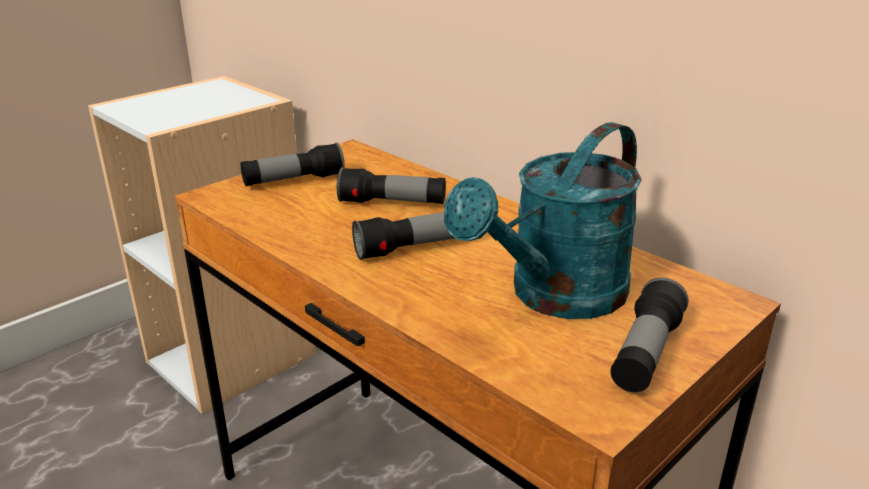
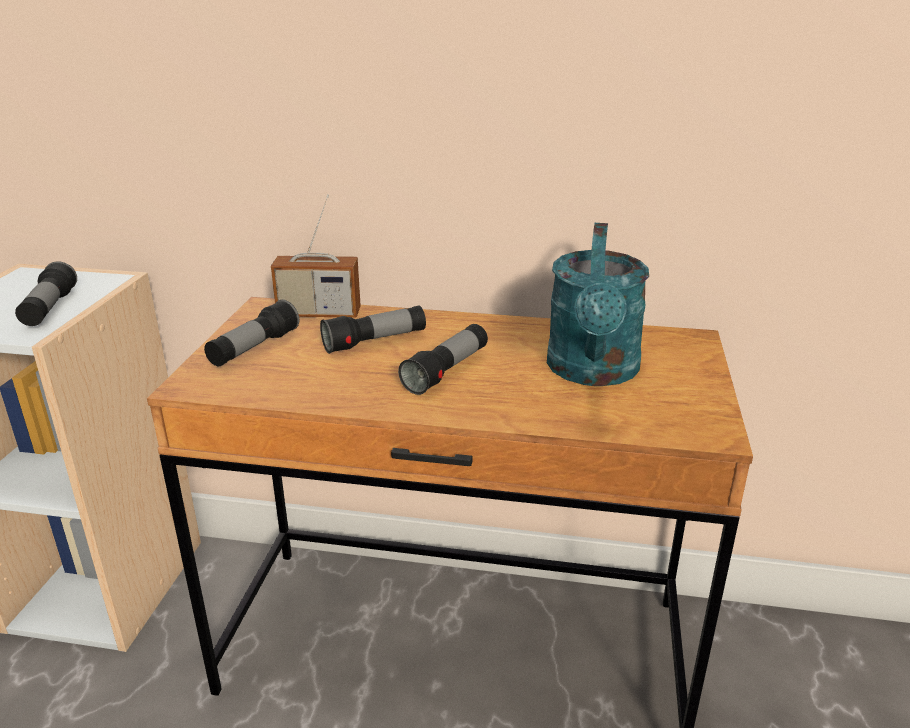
camera: 35 degrees left, 0 degrees up
flashlight [611,278,689,392] -> flashlight moved to [15,261,77,326]
none -> radio [271,194,361,318]

